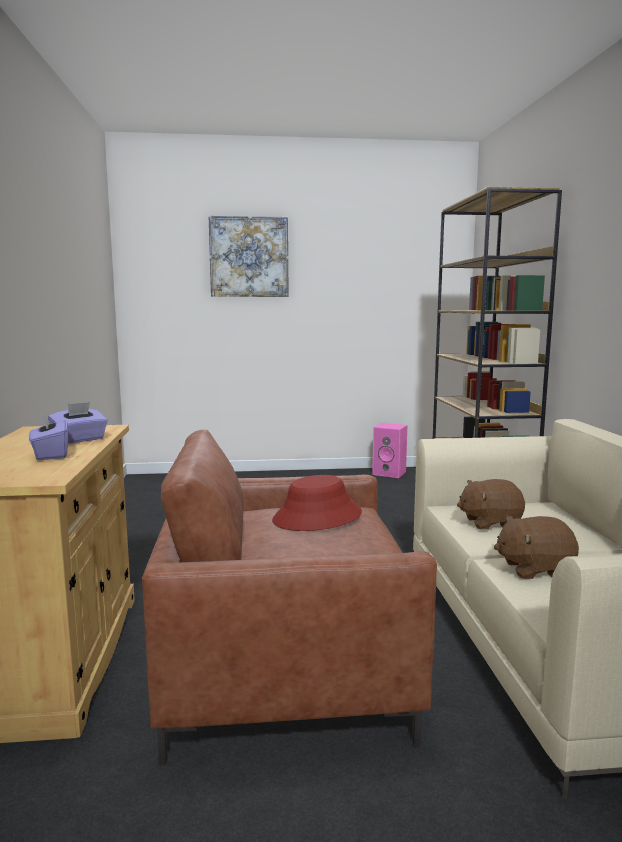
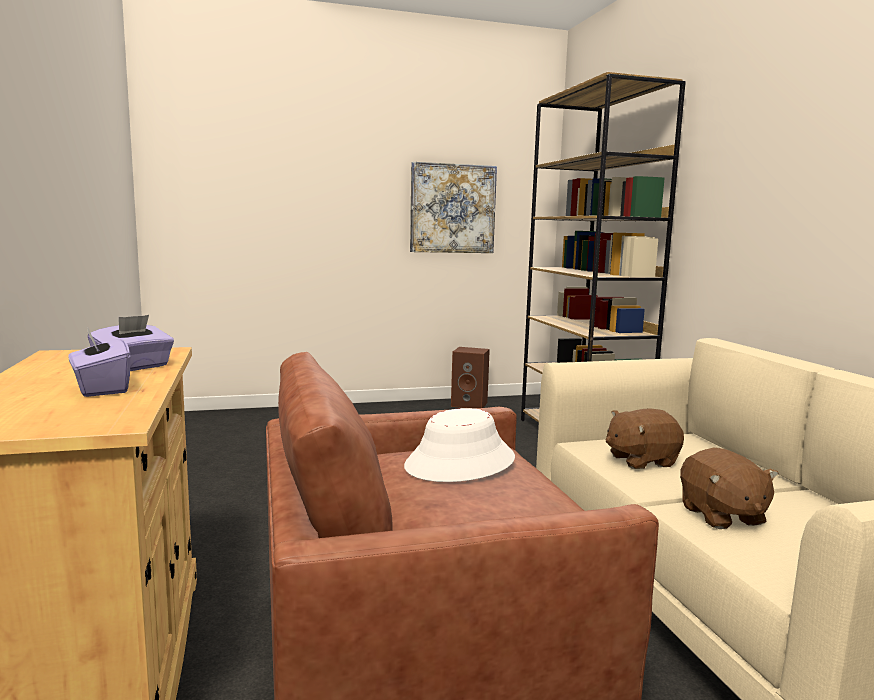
camera: 10 degrees left, 0 degrees up
picture [209,216,289,297] -> picture moved to [410,162,497,253]
red hat [272,475,362,531] -> white hat [404,408,515,482]
pink speaker [372,423,407,478] -> brown speaker [451,347,490,408]
brown plush toy [494,516,579,579] -> brown plush toy turned 90 degrees counterclockwise [680,447,779,529]

